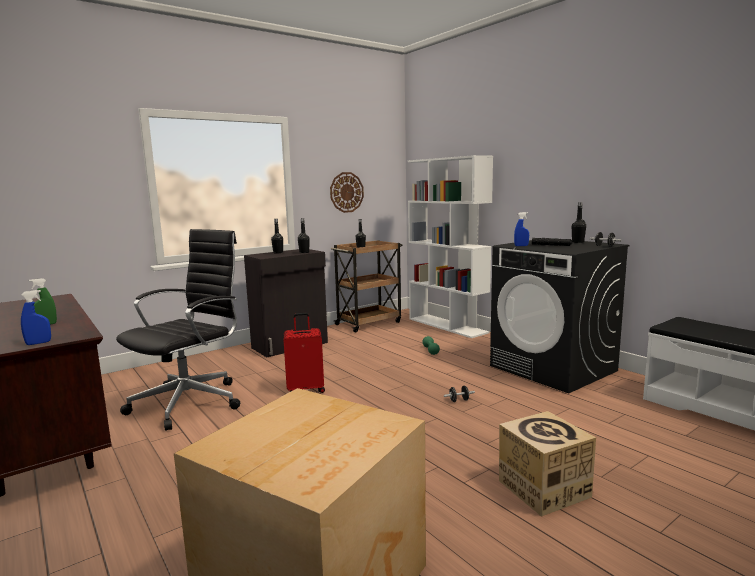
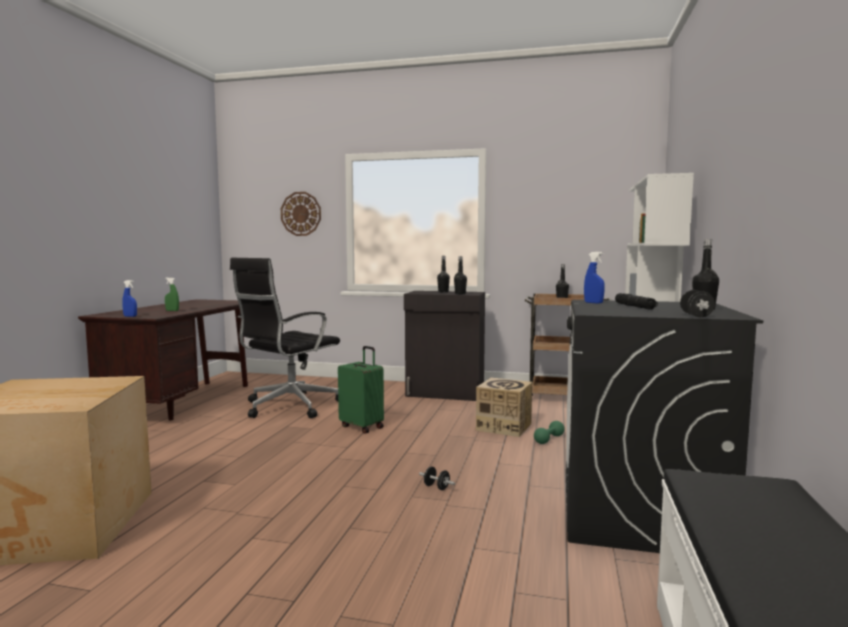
camera: 50 degrees right, 5 degrees down
black office chair [116,229,240,431] -> black office chair turned 135 degrees clockwise [230,258,340,419]
red suitcase [284,313,325,393] -> green suitcase [338,346,384,434]
wall clock [330,172,364,213] -> wall clock moved to [281,192,321,236]
cardboard box [499,411,596,517] -> cardboard box moved to [476,378,532,437]

